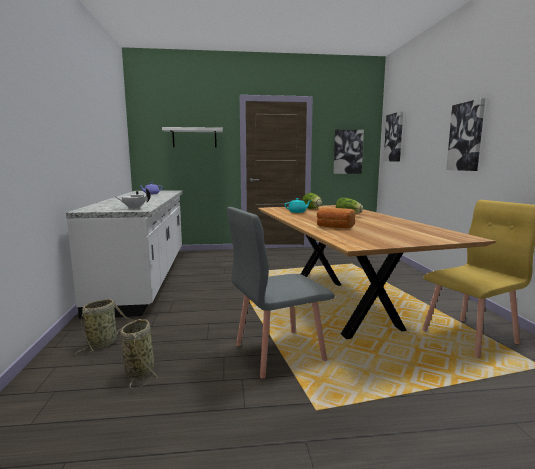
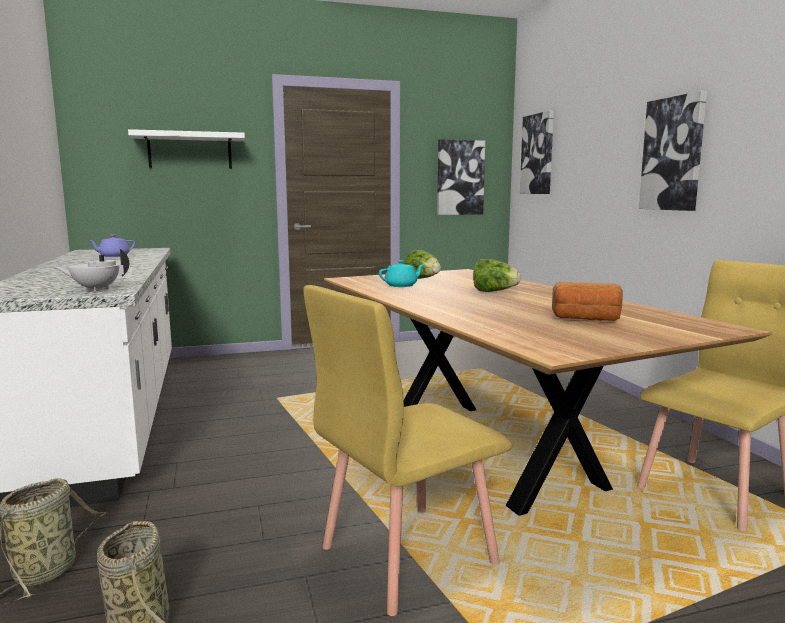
camera: 10 degrees left, 0 degrees up
grey chair [227,207,335,379] -> yellow chair [303,285,512,616]
bread [317,207,356,229] -> bread moved to [552,282,623,321]

